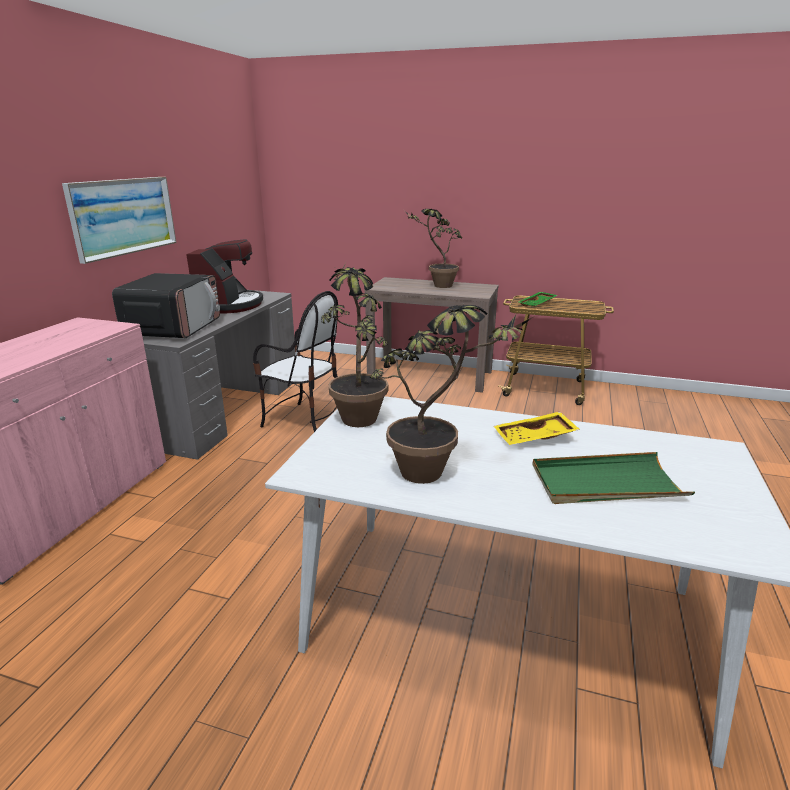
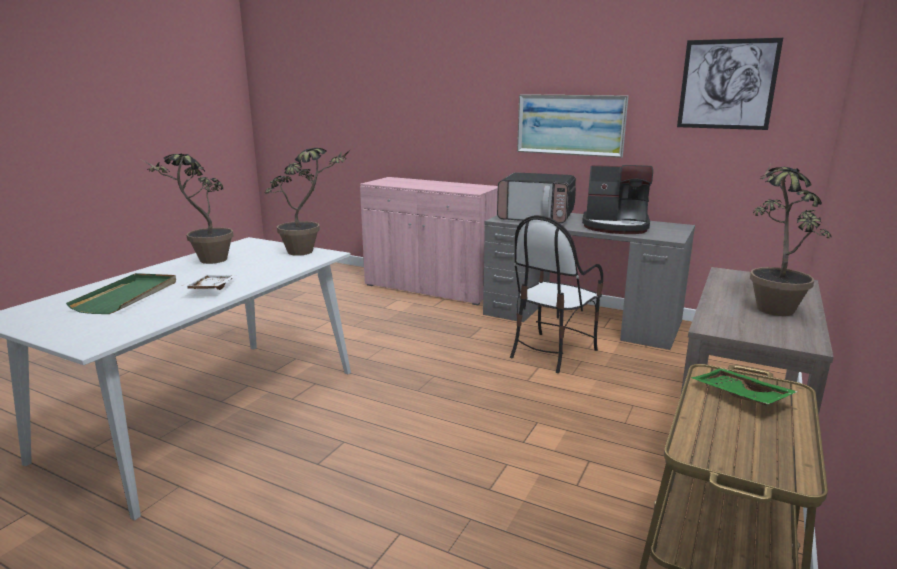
camera: 100 degrees right, 5 degrees down
yellow tray [494,412,580,445] -> white tray [182,274,237,290]
none -> picture [677,38,783,130]

